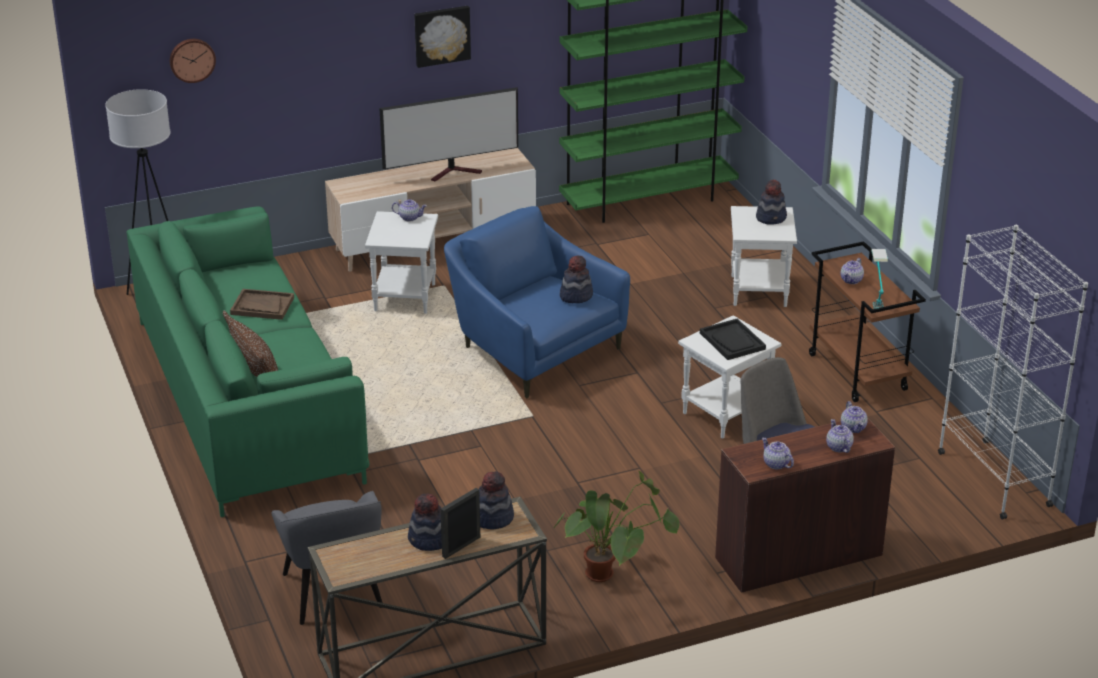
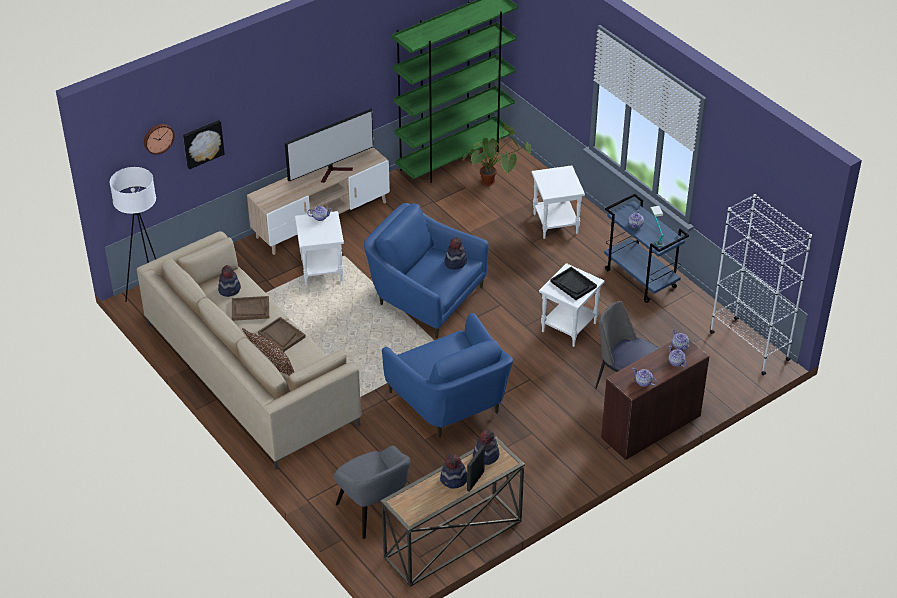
camera: 15 degrees left, 10 degrees up
green sofa [127,206,369,517] -> beige sofa [137,231,362,470]
picture [414,6,471,68] -> picture moved to [183,120,225,169]
potted plant [554,471,680,582] -> potted plant moved to [462,124,531,186]
hat [756,179,787,225] -> hat moved to [218,265,241,297]
brown cart [809,241,926,402] -> blue cart [604,194,689,303]
none -> brown tray [258,317,306,352]
none -> blue armchair [382,313,513,438]

